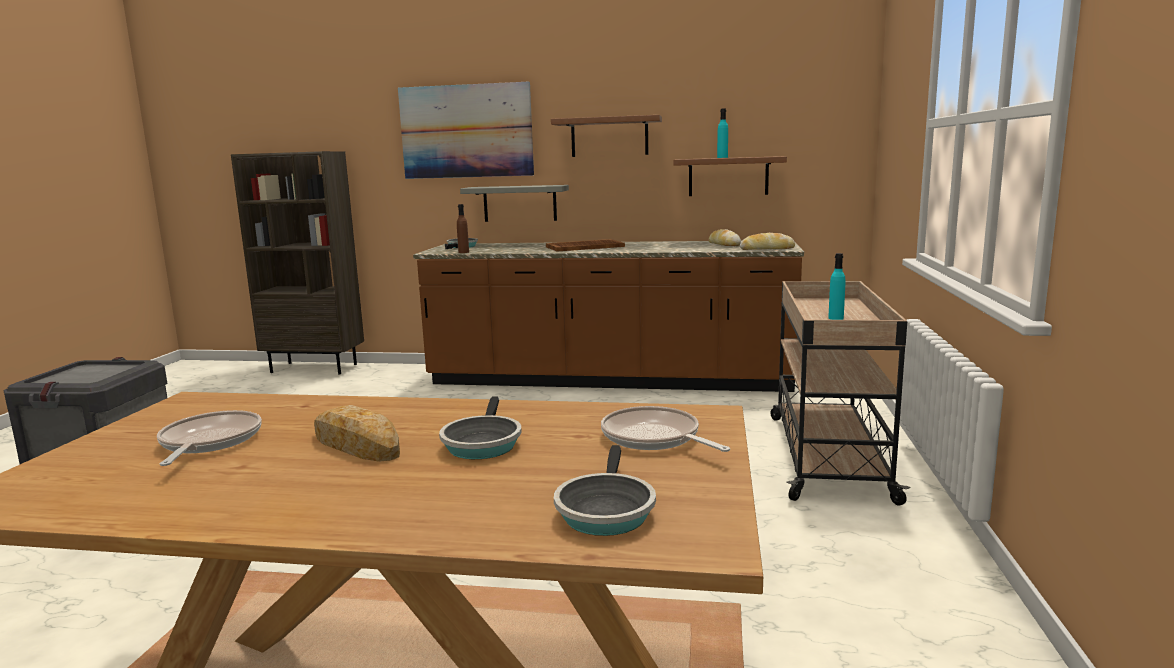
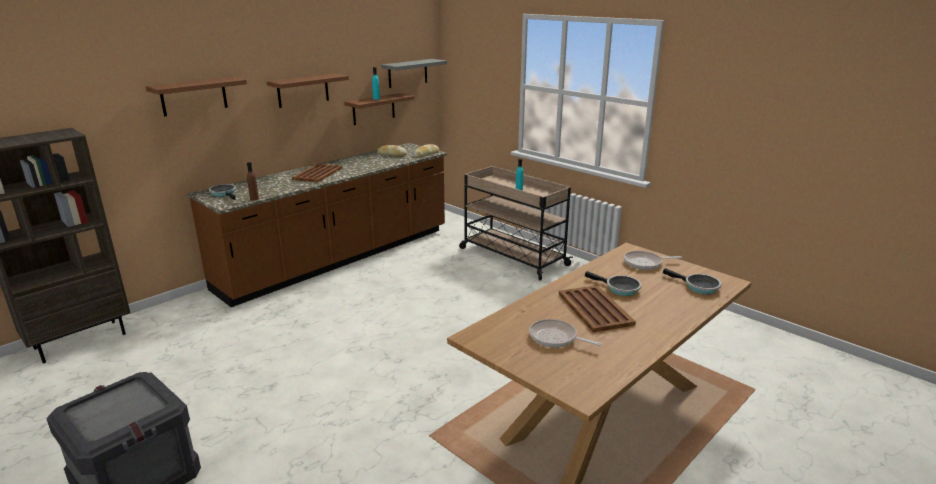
camera: 55 degrees left, 10 degrees up
bread [314,405,400,462] -> brown tray [559,285,636,333]
picture [398,82,534,179] -> brown shelf [146,77,247,116]
grey shelf [460,185,569,222] -> grey shelf moved to [381,59,447,88]

